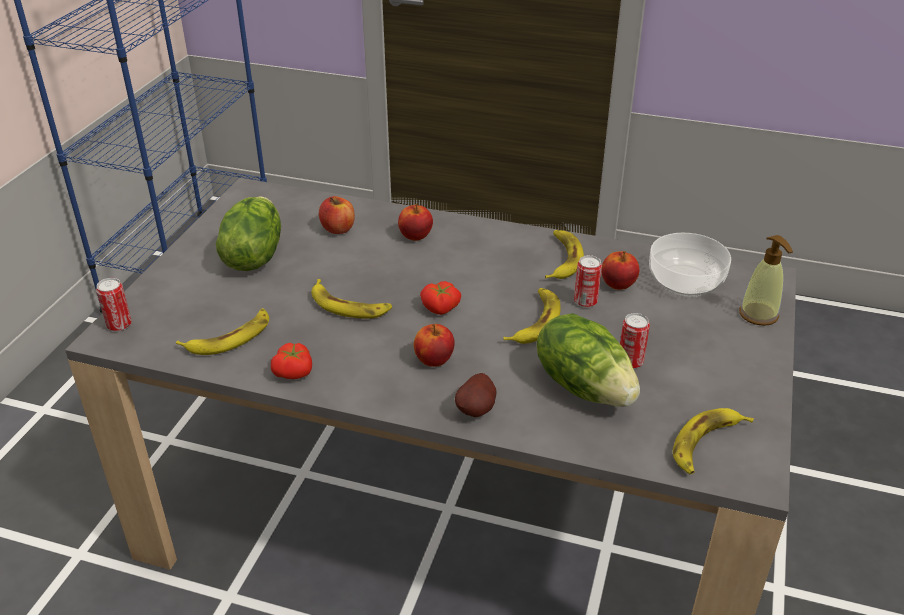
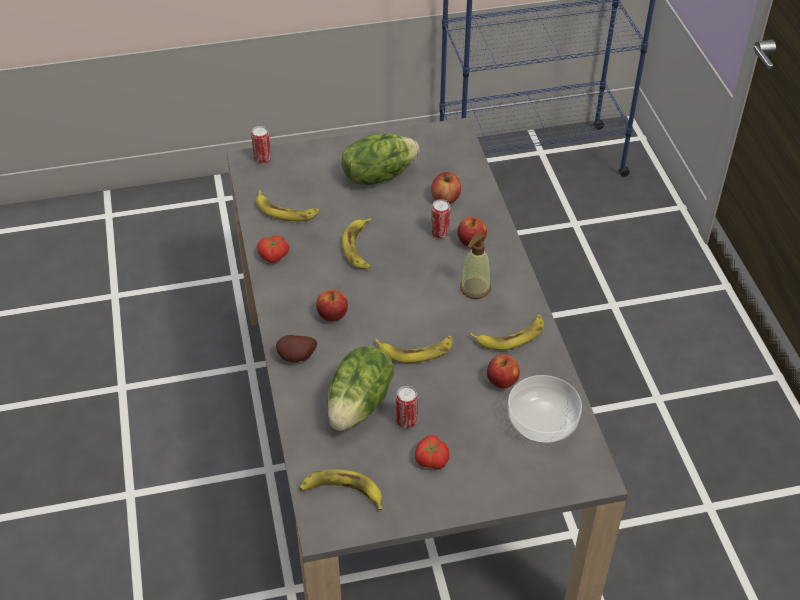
camera: 60 degrees right, 10 degrees up
tomato [420,281,461,315] -> tomato moved to [415,435,450,469]
can [574,255,602,308] -> can moved to [431,199,451,238]
soap dispenser [739,235,793,326] -> soap dispenser moved to [460,232,491,299]

